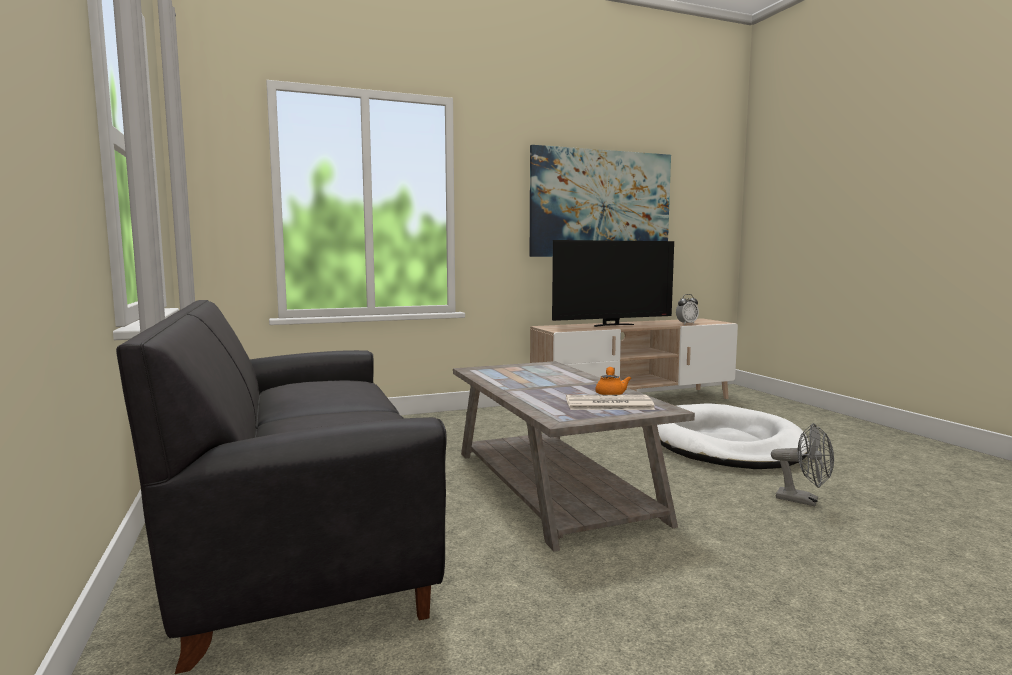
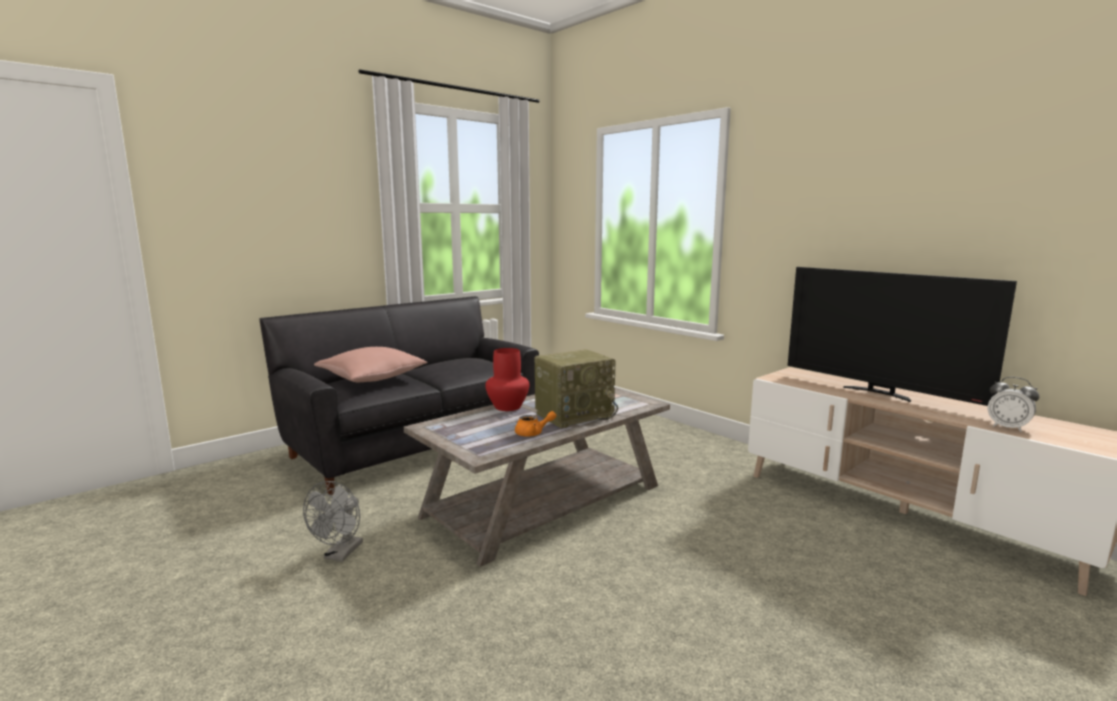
camera: 70 degrees right, 5 degrees up
picture [530,145,671,257] -> none
newspaper [566,395,655,410] -> none
white dog bed [657,403,810,469] -> none
grey fan [771,423,834,506] -> grey fan moved to [303,481,363,562]
none -> pink pillow [314,347,428,382]
none -> red vase [485,348,529,411]
none -> radio [534,349,618,428]

